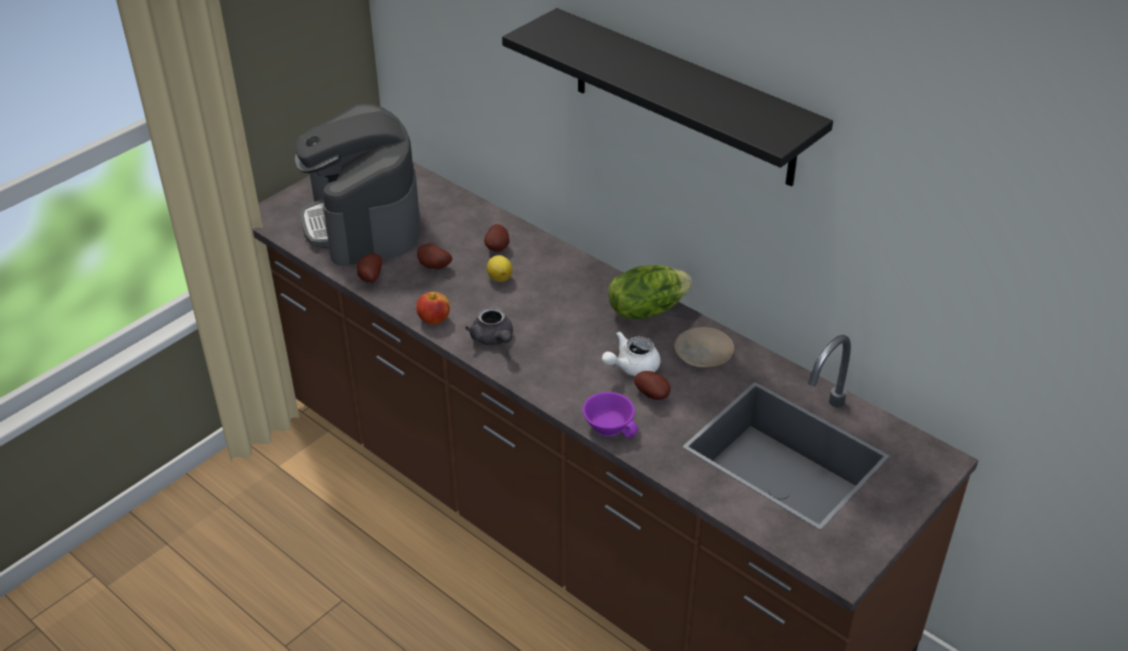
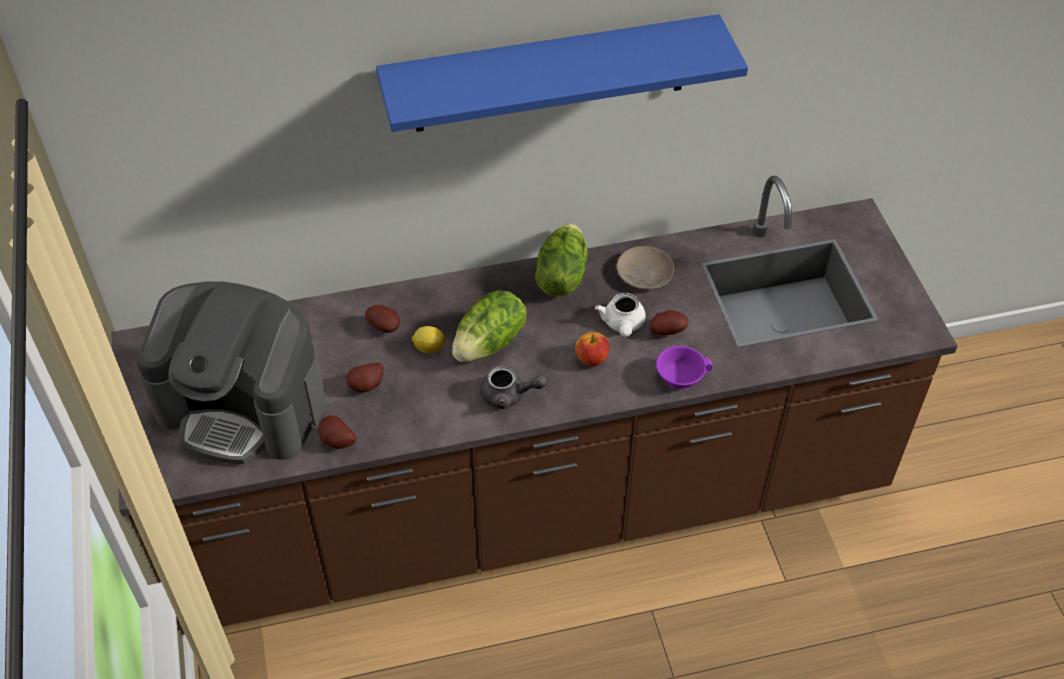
camera: 55 degrees left, 10 degrees up
apple [416,292,450,325] -> apple moved to [575,332,610,366]
black shelf [502,8,833,187] -> blue shelf [376,14,748,132]
none -> lettuce [452,290,527,362]

